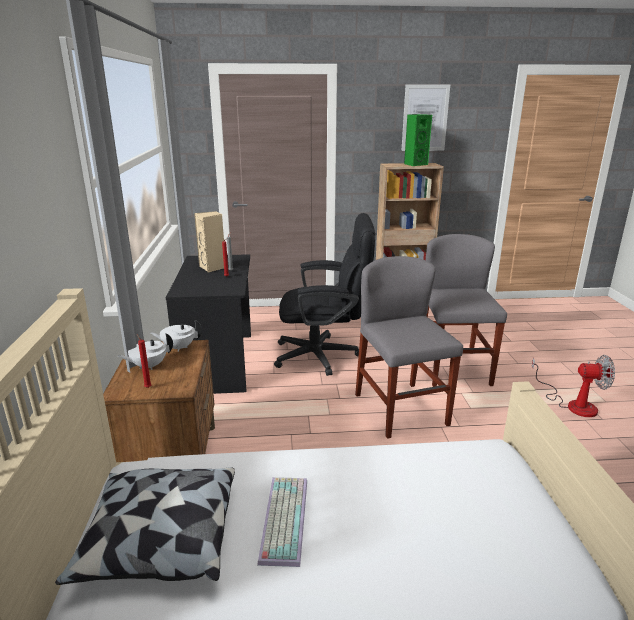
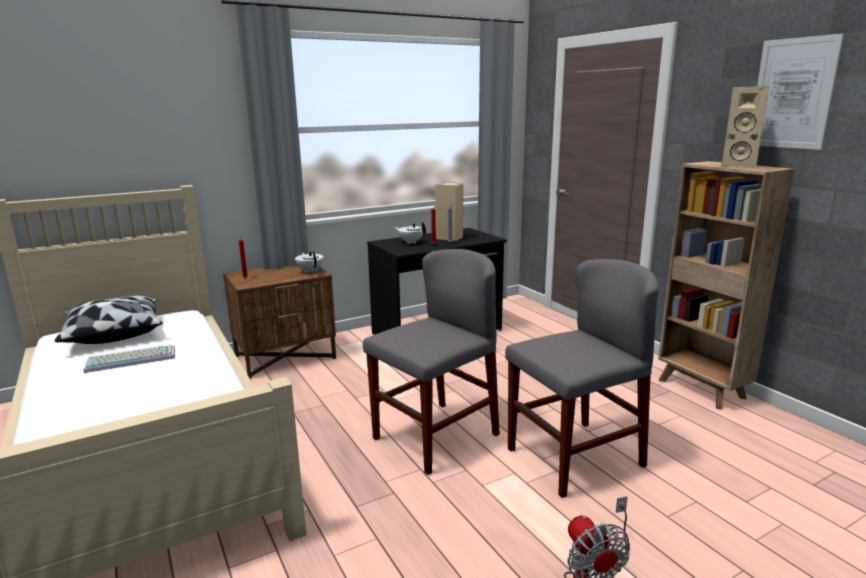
camera: 65 degrees right, 5 degrees down
white teapot [118,333,173,370] -> white teapot moved to [395,222,426,244]
black office chair [274,213,375,376] -> none
green speaker [404,114,432,166] -> beige speaker [721,86,769,168]

